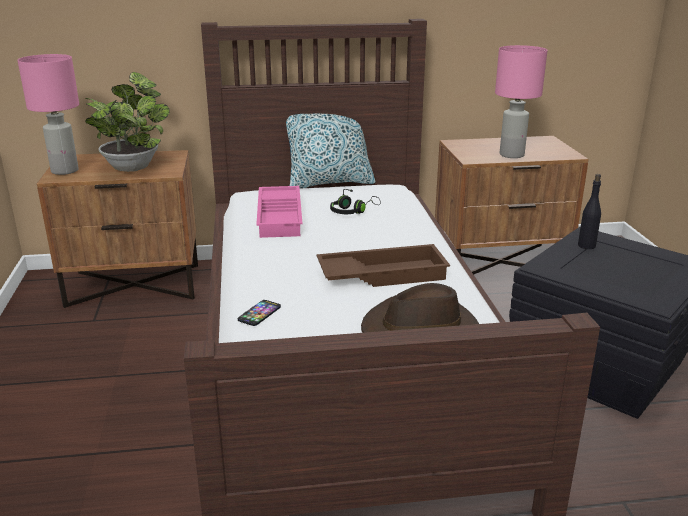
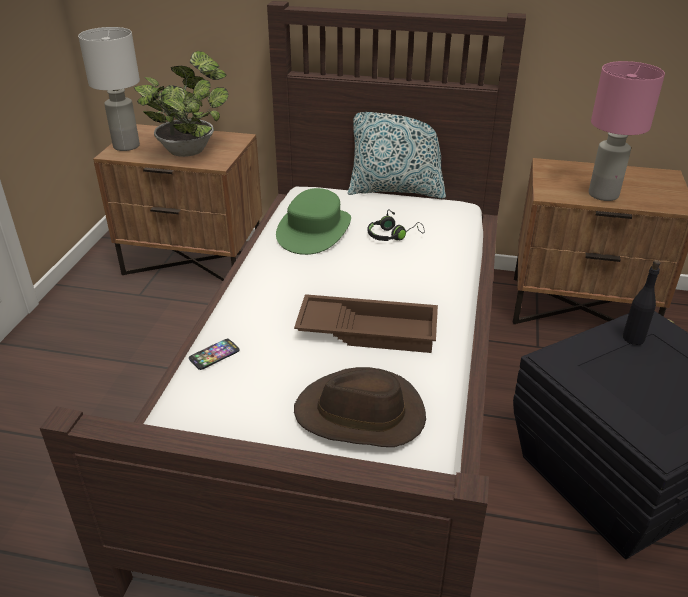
camera: 20 degrees right, 10 degrees up
pink table lamp [18,54,79,175] -> white table lamp [78,27,140,151]
pink tray [256,186,302,238] -> green hat [276,188,351,255]

